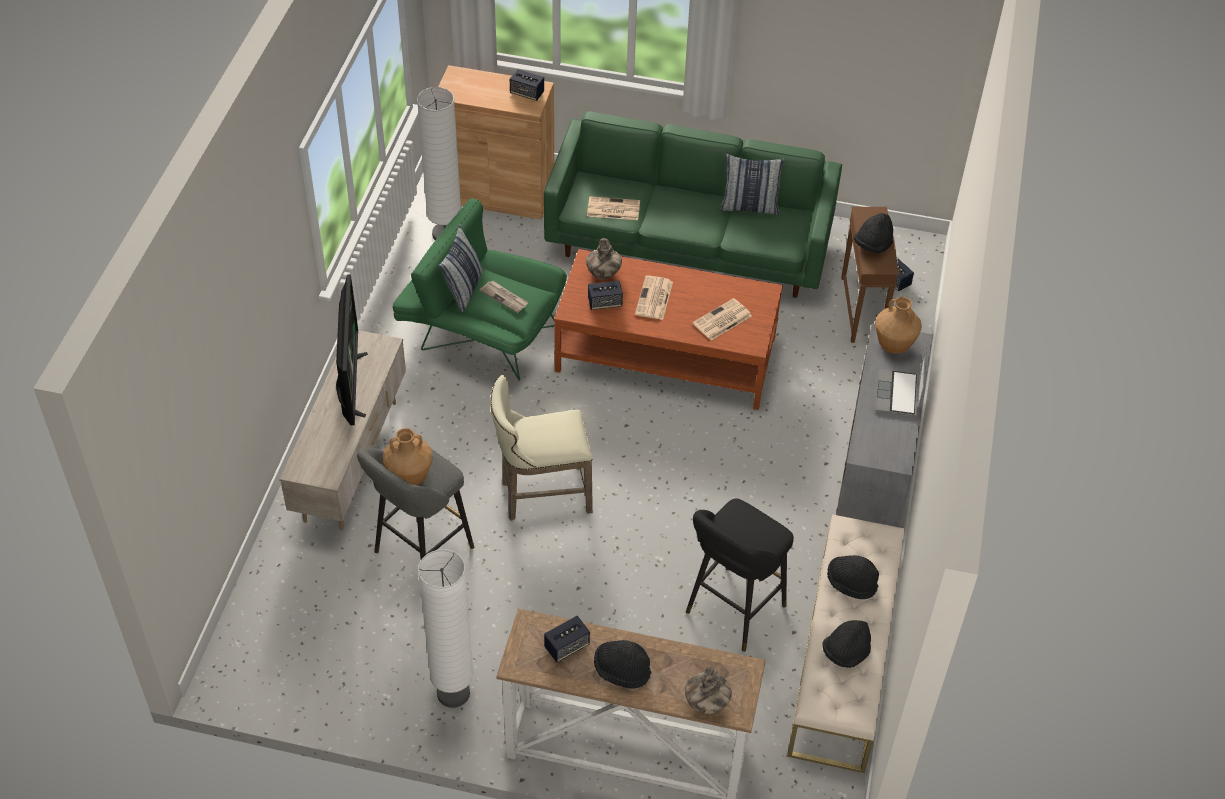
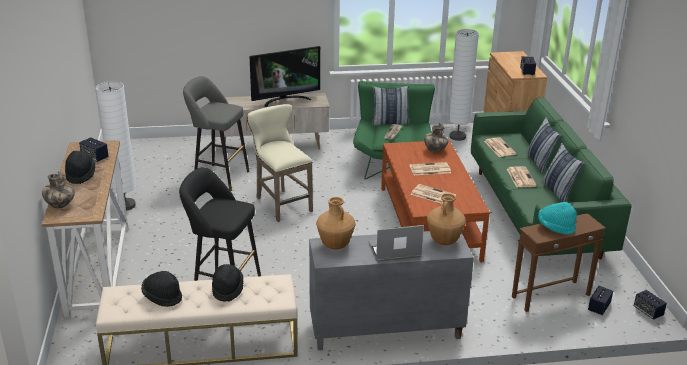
camera: 70 degrees right, 20 degrees down
brown vase [383,428,433,485] -> brown vase moved to [316,197,355,250]
speaker [588,281,623,310] -> speaker moved to [634,290,667,320]
black hat [854,213,893,253] -> turquoise hat [538,202,577,235]
none -> newspaper [507,166,537,187]
none -> pillow [526,117,562,173]

